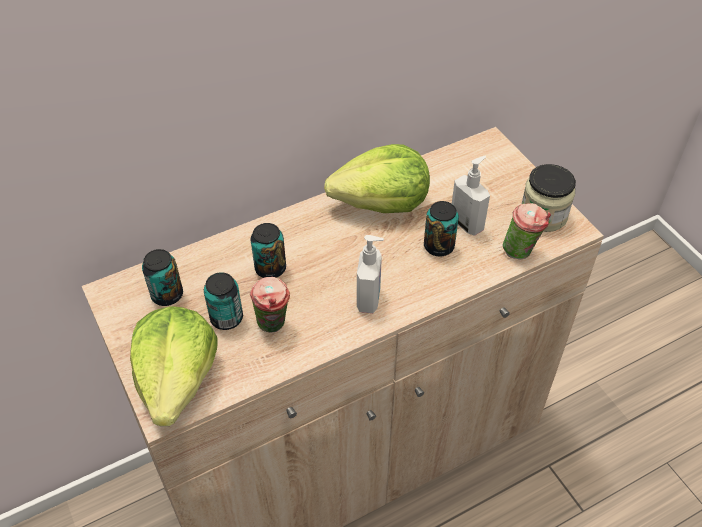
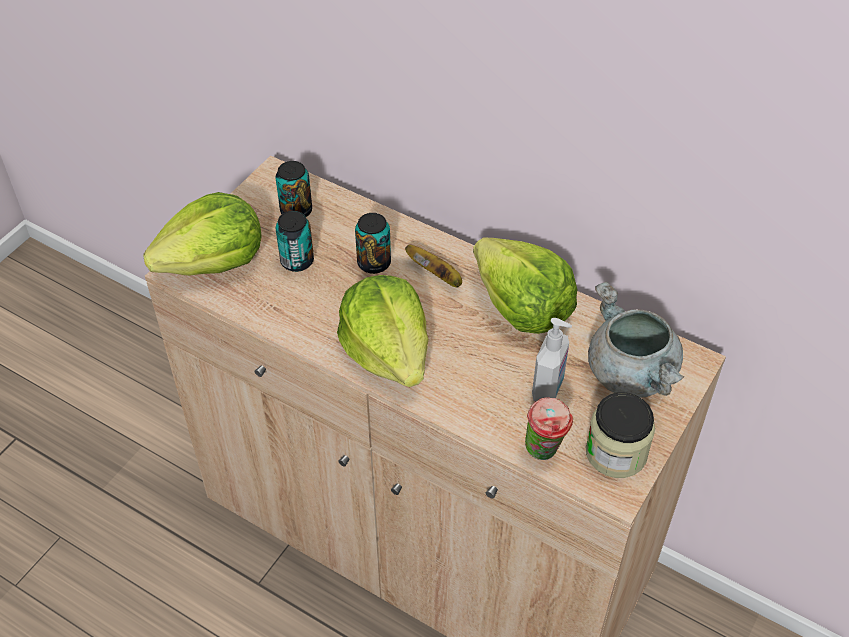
camera: 60 degrees right, 0 degrees up
cup [250,277,290,332] -> none
soap dispenser [357,235,384,313] -> lettuce [337,275,428,387]
can [424,201,459,257] -> none
none -> banana [405,245,462,287]
none -> grey cooking pot [588,282,684,398]

